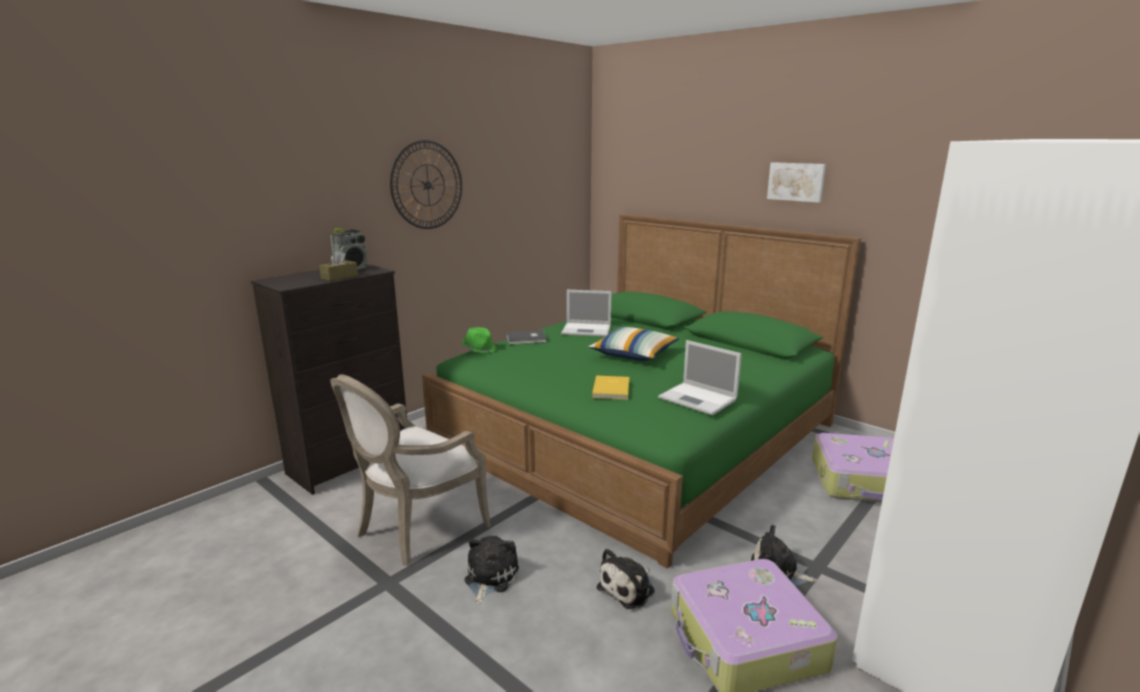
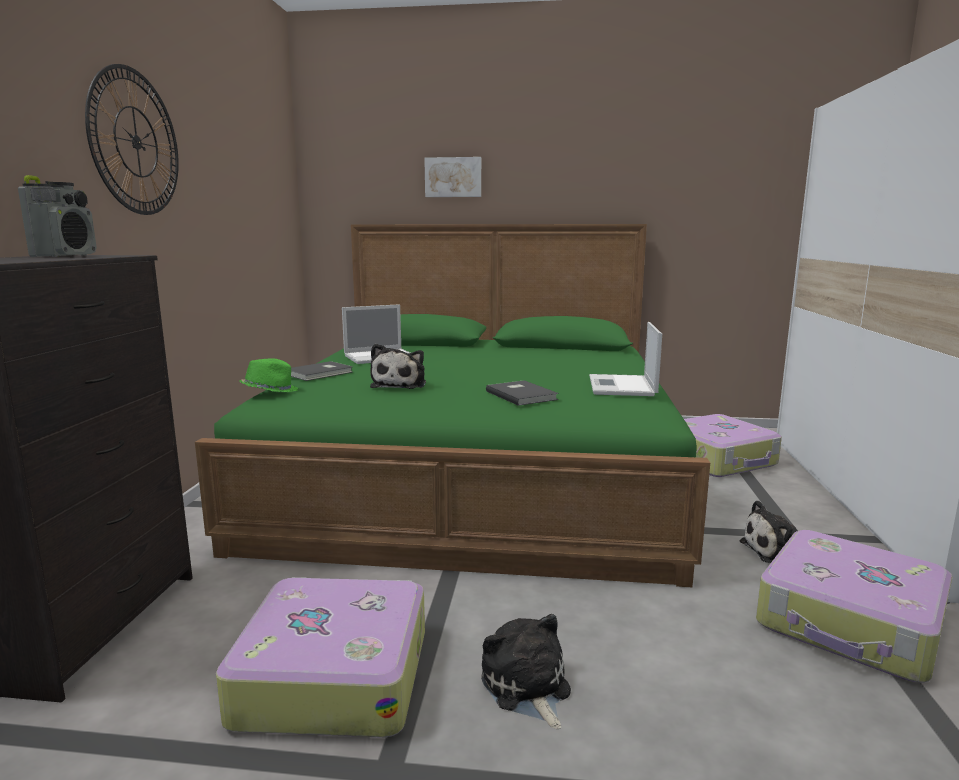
camera: 35 degrees left, 5 degrees down
brown tissue box [319,250,358,281] -> none
armchair [330,374,491,566] -> suitcase [216,577,425,737]
pillow [589,327,679,361] -> none
yellow book [592,375,629,400] -> grey book [486,380,558,406]
plush toy [597,549,655,609] -> plush toy moved to [370,344,426,389]
laptop [658,340,742,415] -> laptop turned 90 degrees clockwise [589,322,662,396]
picture [767,162,826,203] -> picture moved to [424,157,481,197]

